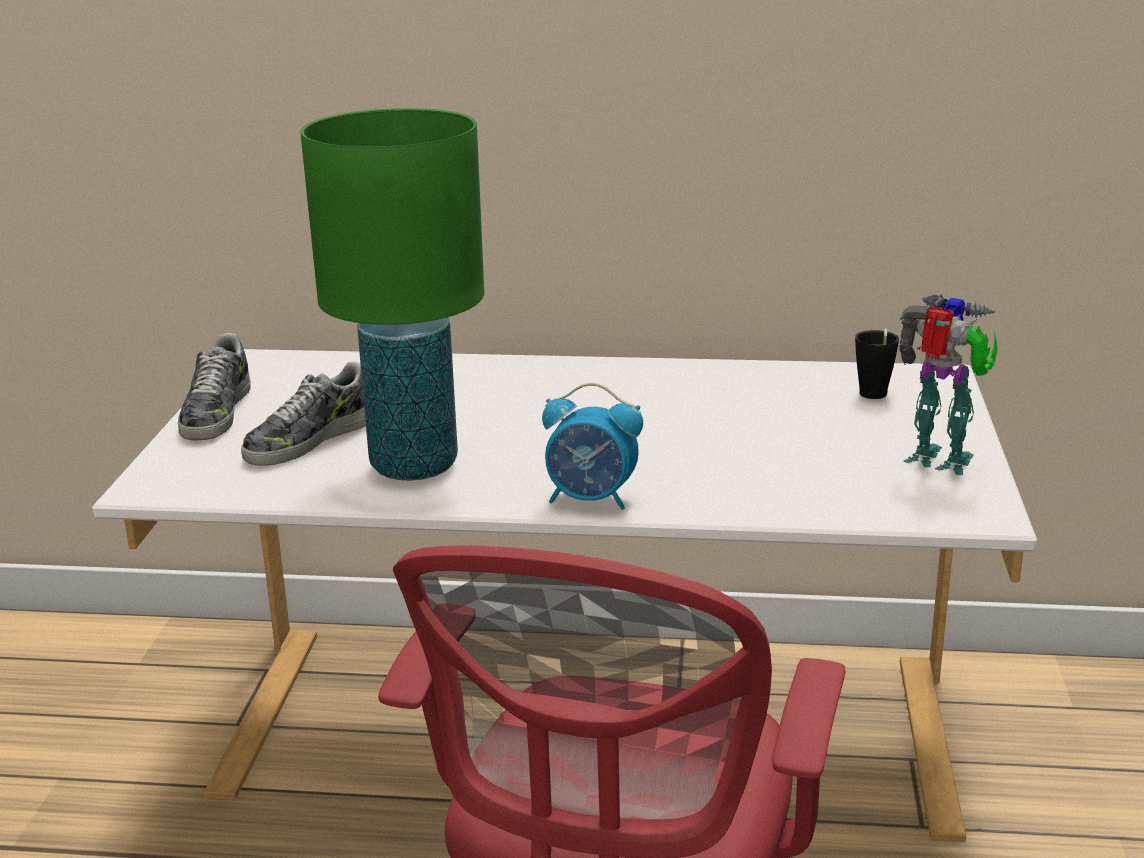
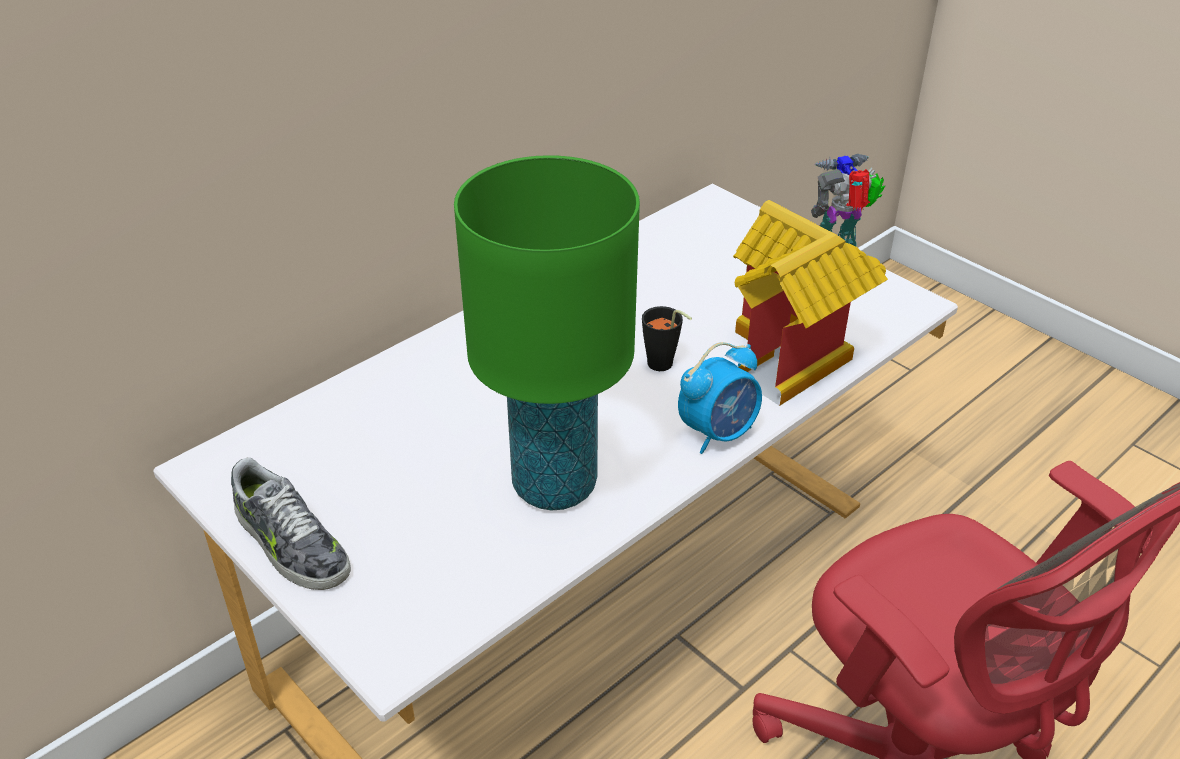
camera: 50 degrees left, 15 degrees up
shoe [241,362,366,466] -> none
black cup [855,328,899,399] -> black cup moved to [642,306,692,371]
none -> toy house [733,200,888,406]

